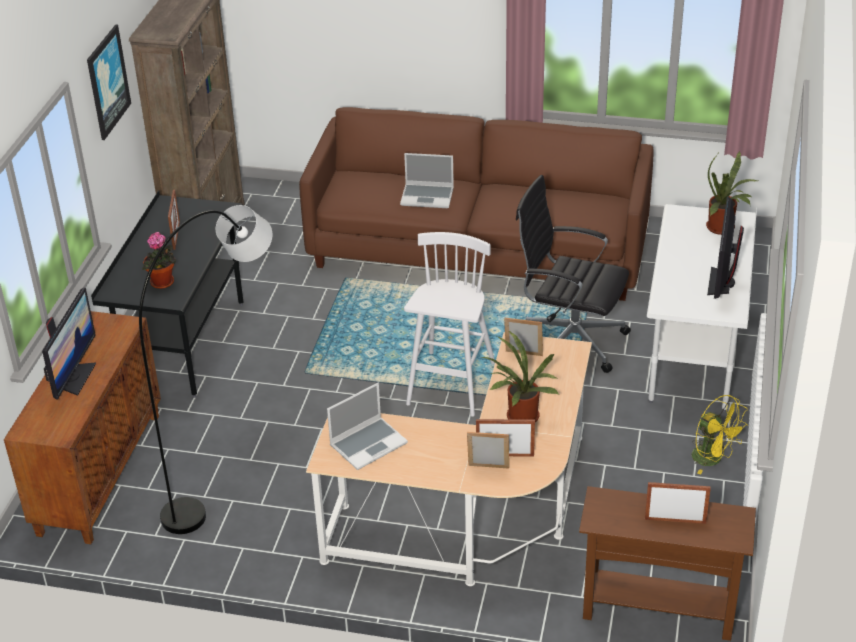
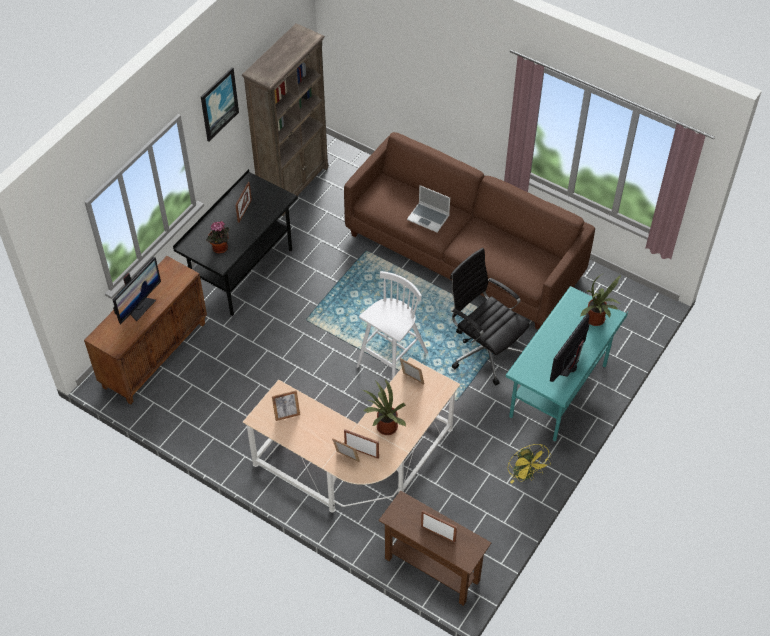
camera: 20 degrees right, 15 degrees up
grey floor lamp [139,205,272,534] -> none
laptop [327,383,408,470] -> picture frame [272,390,300,421]
white desk [647,204,757,412] -> turquoise desk [505,286,628,442]

